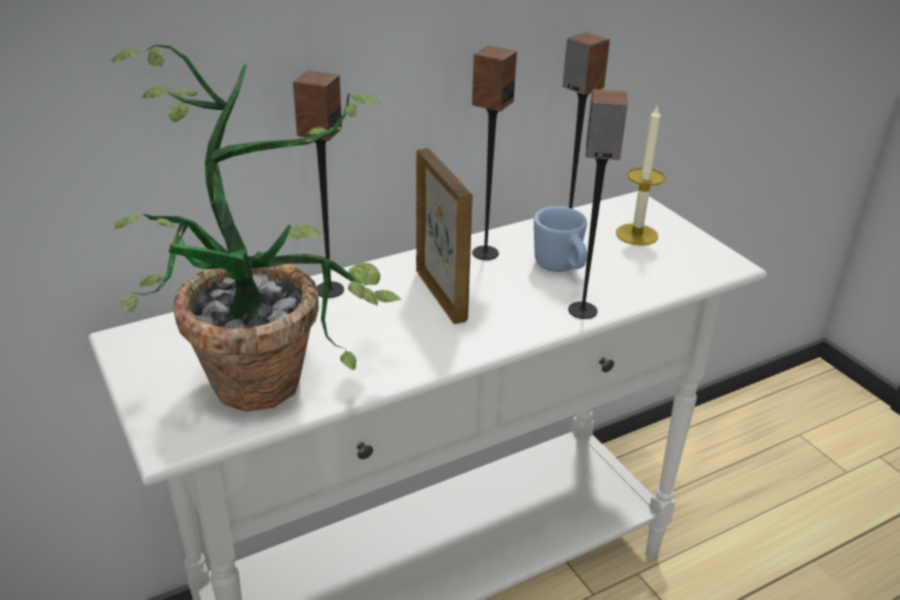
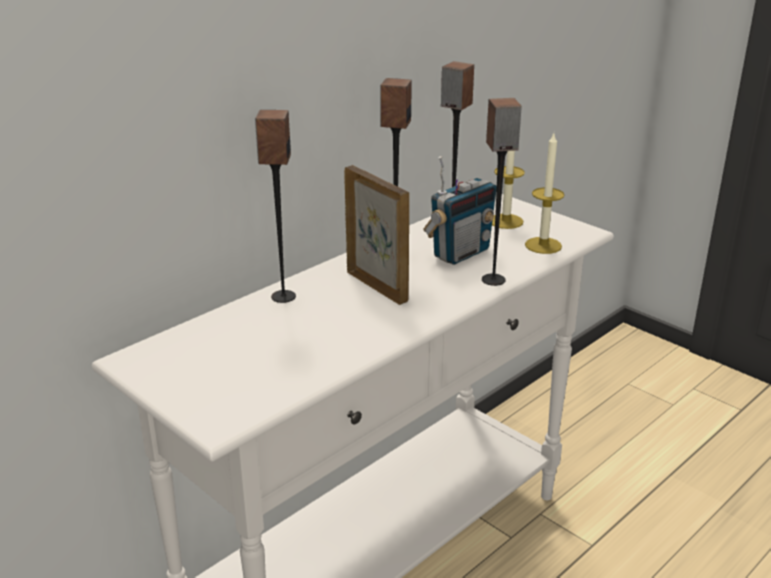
camera: 15 degrees left, 5 degrees down
potted plant [111,45,402,411] -> none
blue mug [534,206,587,272] -> radio [423,156,497,265]
none -> candle [525,134,565,254]

